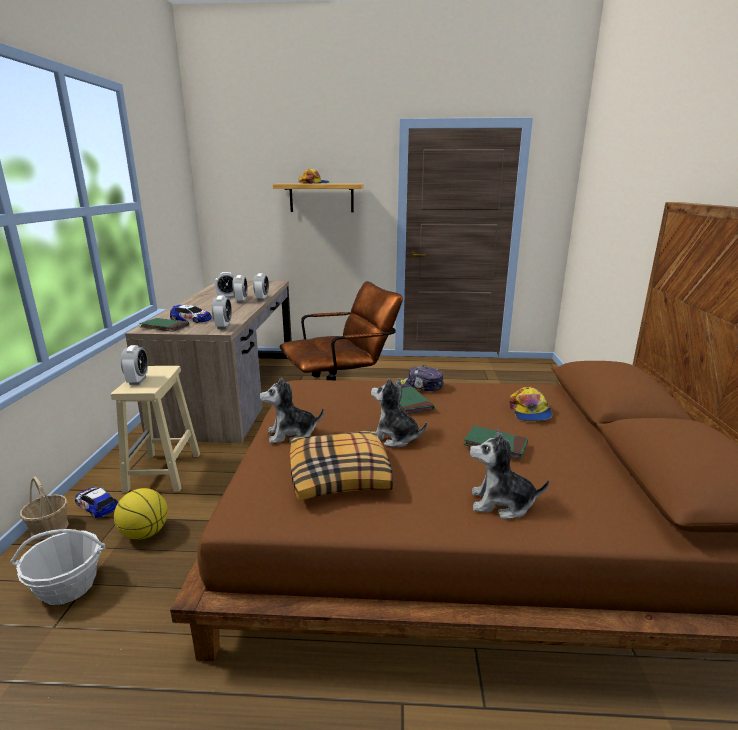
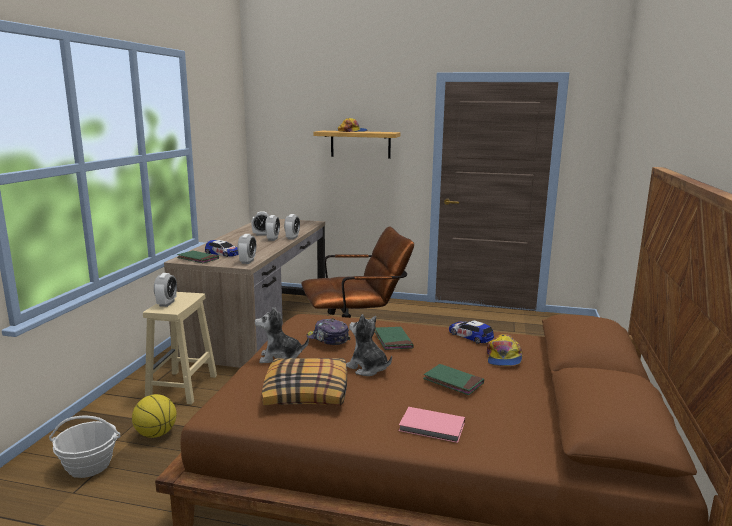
camera: 10 degrees right, 5 degrees down
basket [20,476,69,540] -> none
toy car [75,487,118,518] -> toy car moved to [449,320,494,344]
cap [400,365,444,391] -> cap moved to [307,318,350,345]
plush toy [470,429,549,519] -> pink book [399,407,465,443]

